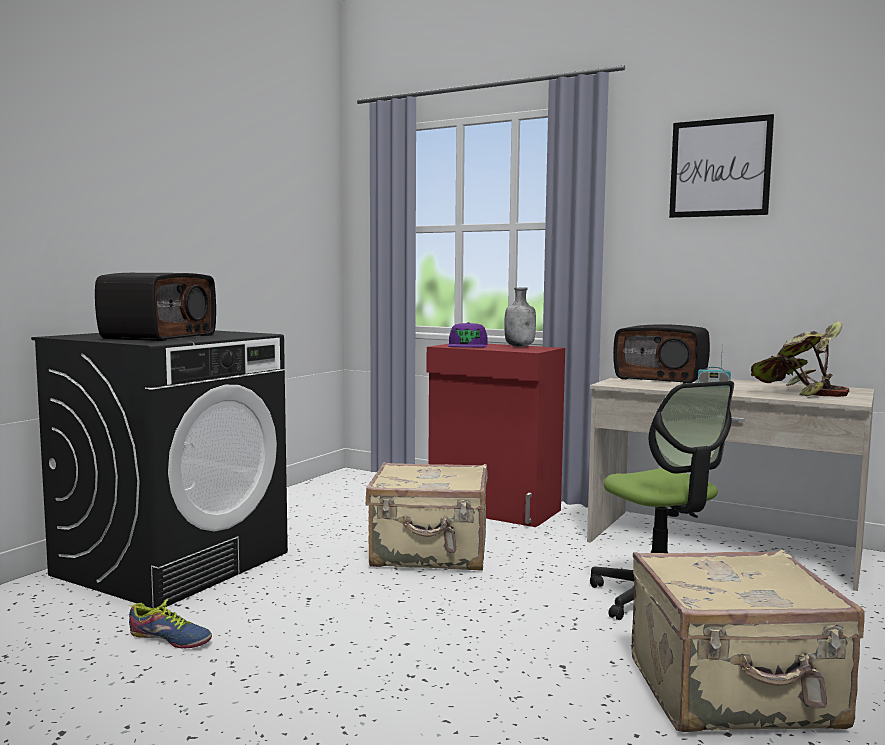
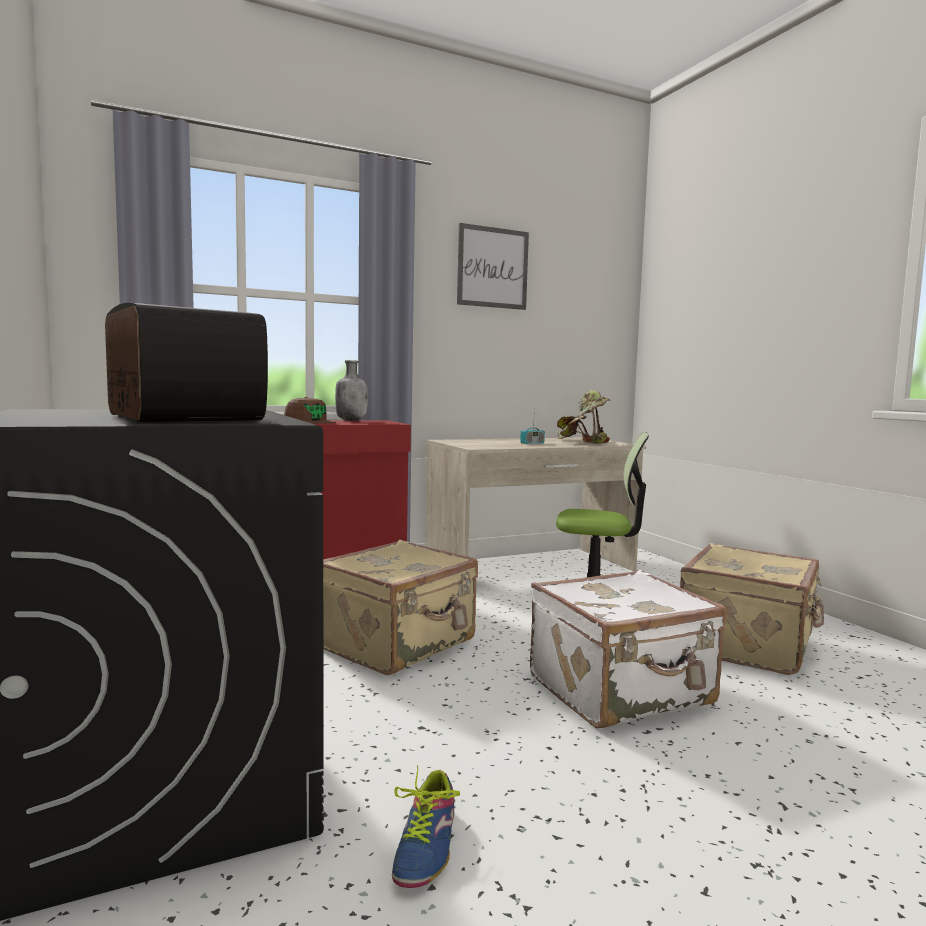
camera: 55 degrees left, 0 degrees up
shoe [128,599,212,648] -> shoe turned 135 degrees clockwise [392,765,460,888]
purple cap [448,322,488,347] -> brown cap [284,397,336,424]
radio [613,324,710,383] -> none
none -> white suitcase [530,570,727,728]

